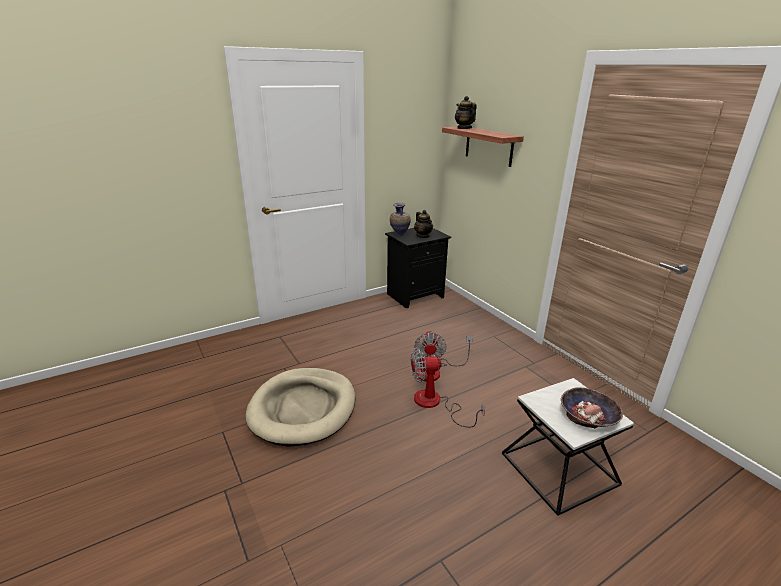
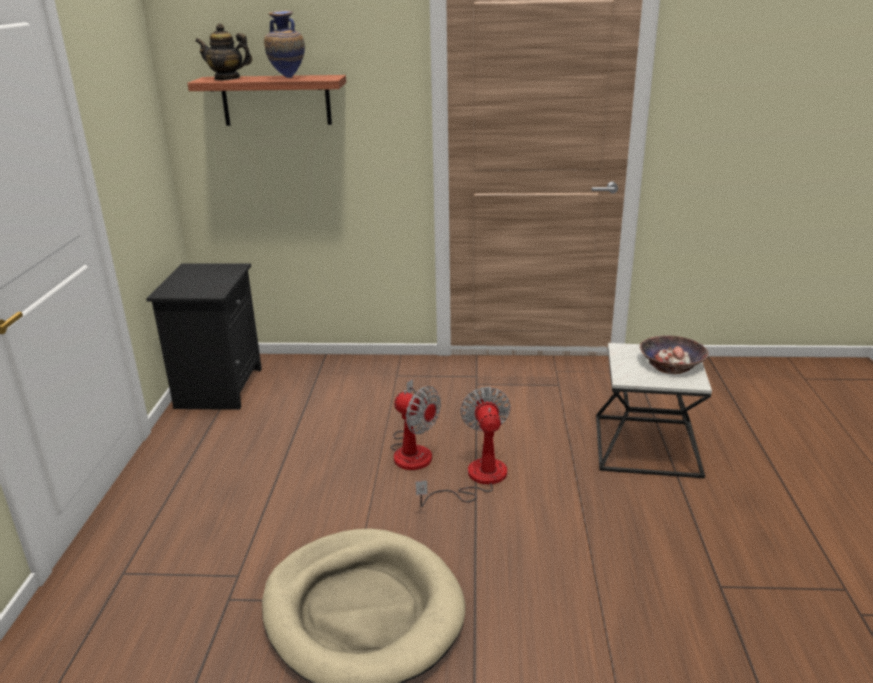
camera: 55 degrees left, 0 degrees up
vase [390,203,410,236] -> vase moved to [264,10,305,78]
fan [411,348,485,428] -> fan turned 150 degrees clockwise [415,387,511,507]
teapot [414,210,433,238] -> none

